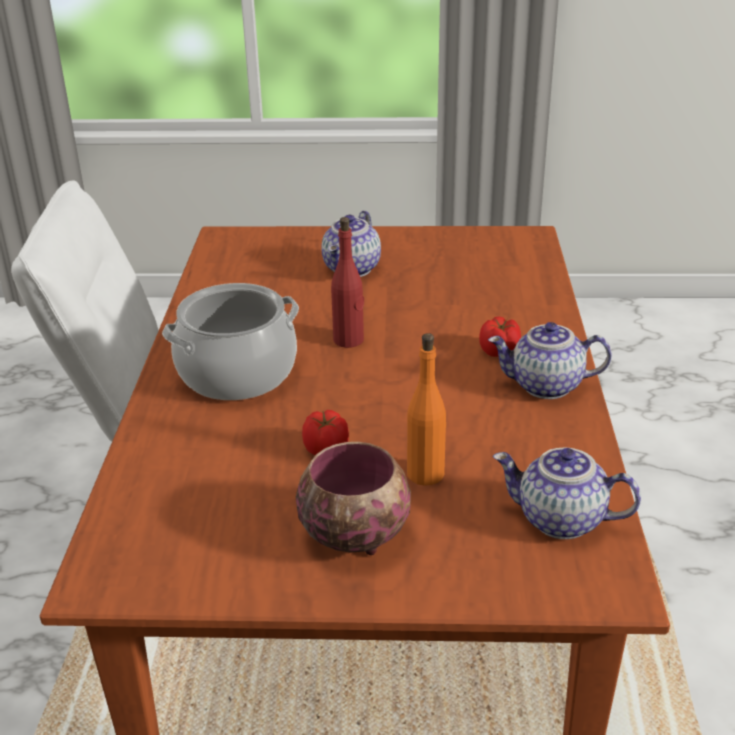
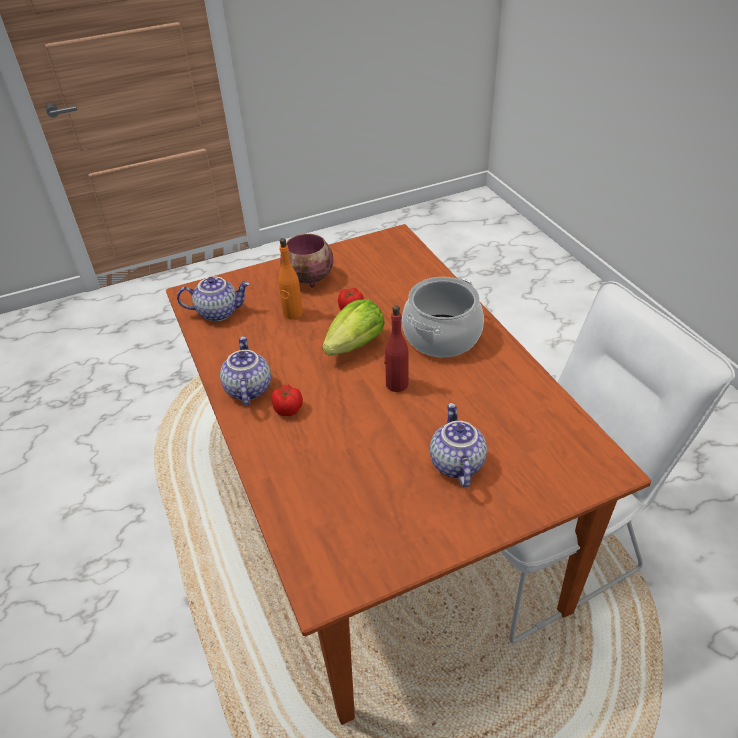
camera: 155 degrees right, 10 degrees up
teapot [488,322,611,399] -> teapot turned 75 degrees counterclockwise [220,336,271,406]
none -> lettuce [322,299,385,356]

